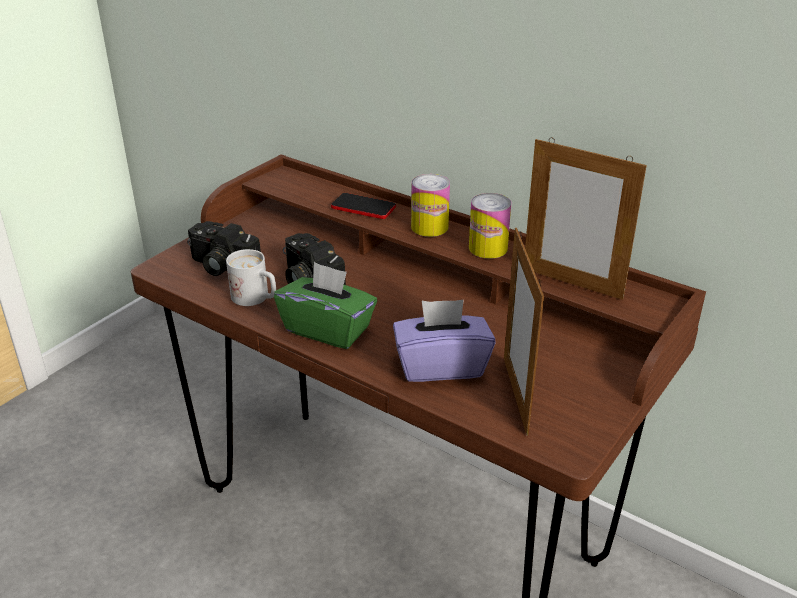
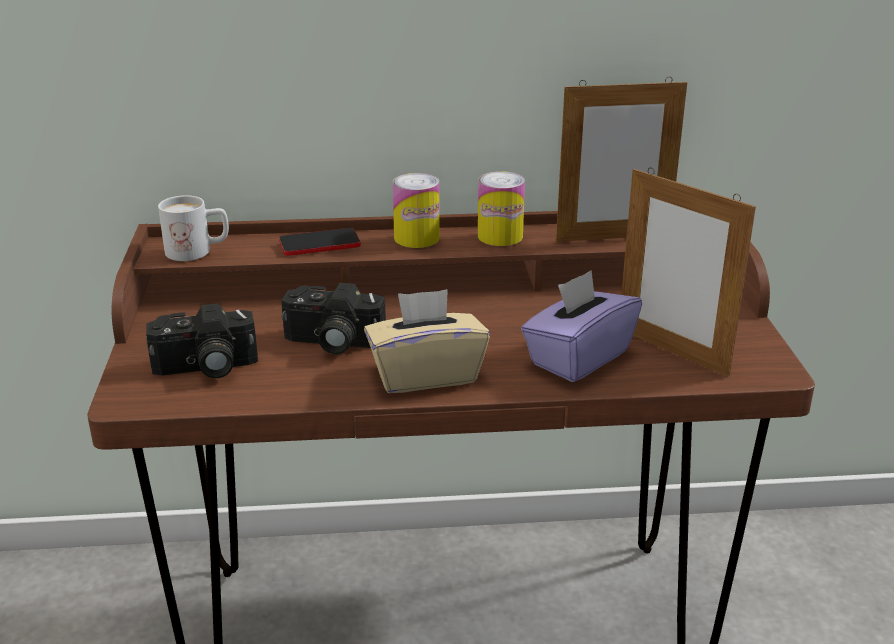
camera: 40 degrees left, 5 degrees down
white mug [226,249,276,306] -> white mug moved to [158,195,229,261]
green tissue box [274,262,377,349] -> beige tissue box [364,289,490,393]

